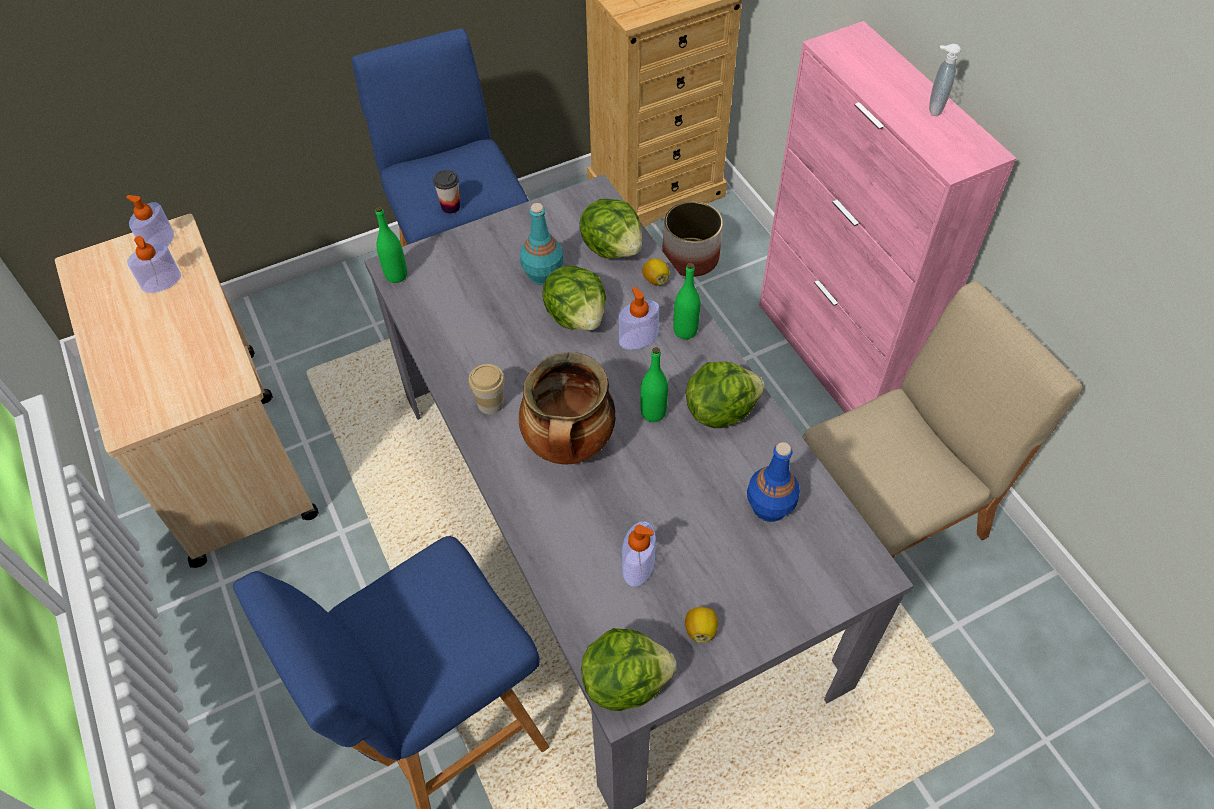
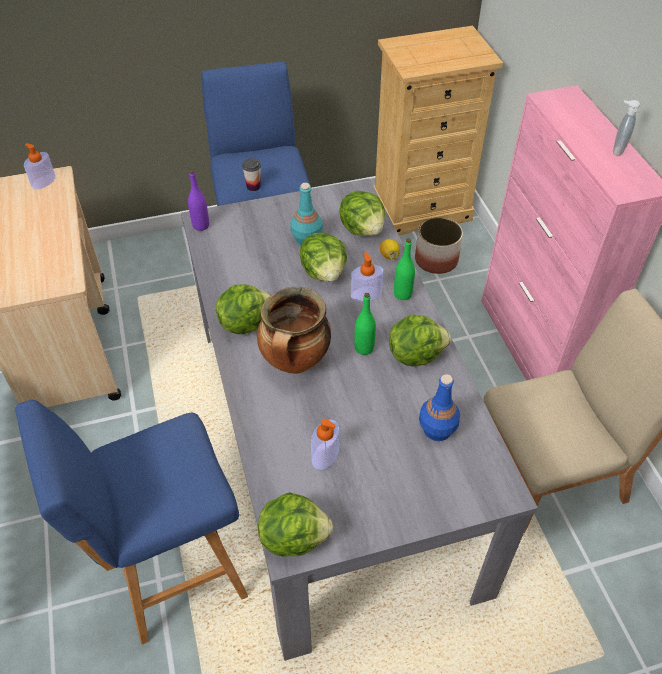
camera: 10 degrees right, 5 degrees down
soap dispenser [127,236,181,293] -> none
green bottle [375,206,407,283] -> purple bottle [188,170,209,231]
cup [468,364,505,414] -> lettuce [216,284,272,334]
lemon [685,607,718,643] -> none

